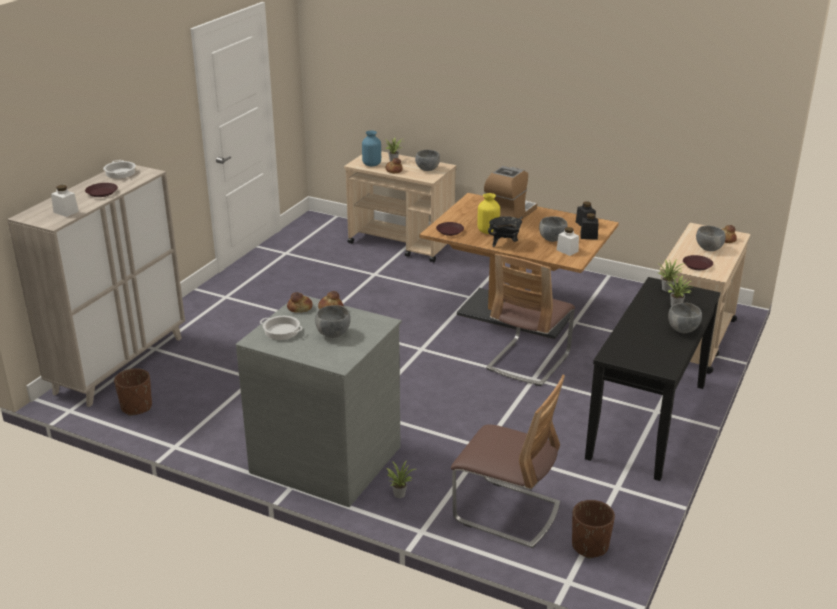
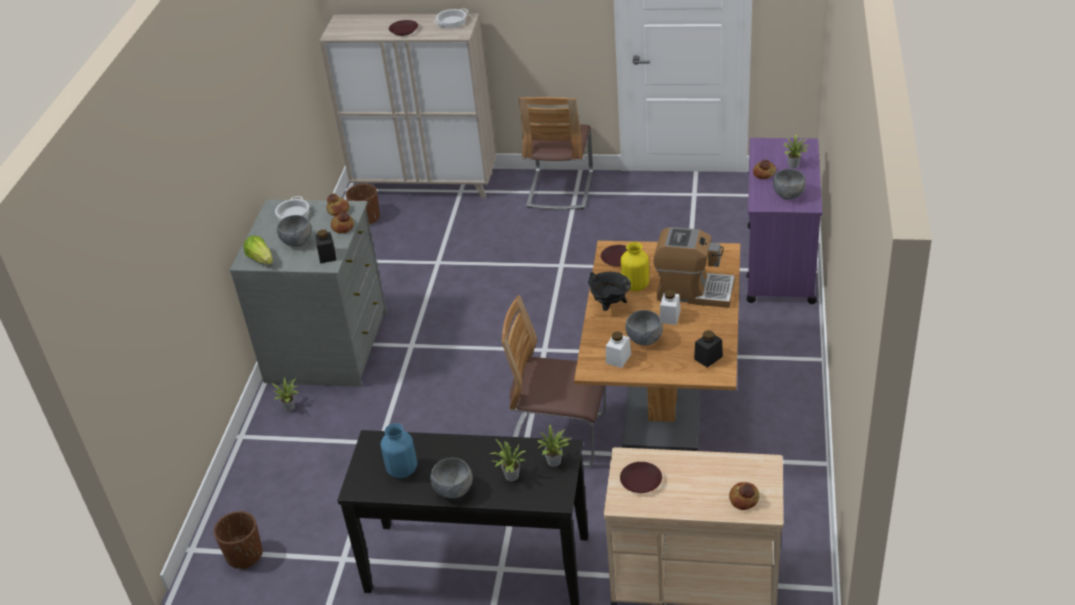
camera: 75 degrees right, 10 degrees up
white jar [51,185,79,217] -> white jar moved to [660,290,680,325]
beige cart [344,151,456,262] -> purple cart [747,138,822,304]
blue vase [362,131,381,166] -> blue vase moved to [380,423,417,478]
chair [451,375,565,548] -> chair moved to [519,97,593,209]
black jar [580,213,598,240] -> black jar moved to [315,230,336,264]
grey bowl [696,226,725,251] -> none
none -> lettuce [243,236,273,264]

